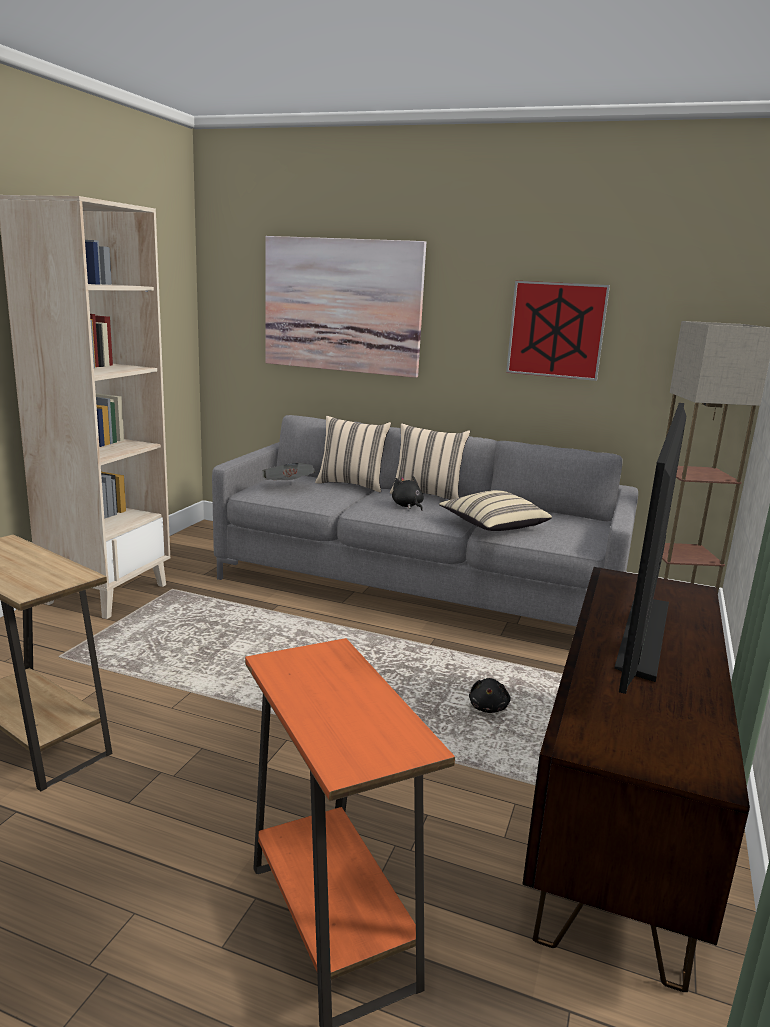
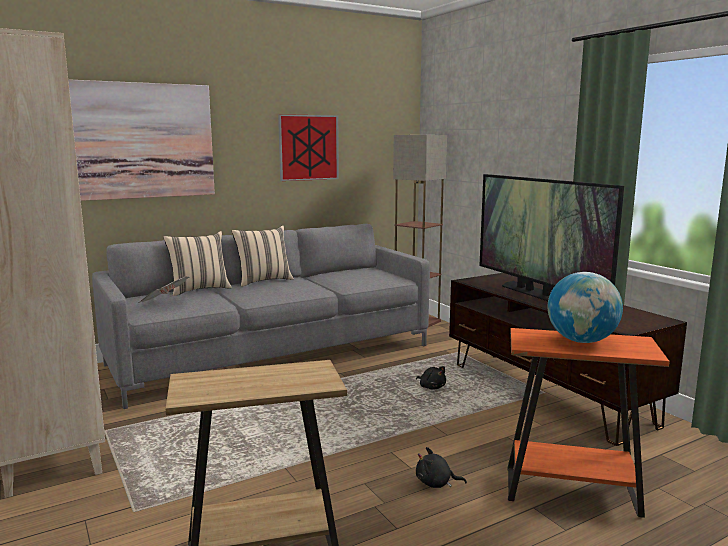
camera: 50 degrees left, 5 degrees down
black plush toy [392,476,424,511] -> black plush toy moved to [416,447,467,488]
beige pillow [439,490,552,531] -> none
none -> globe [548,272,623,343]

